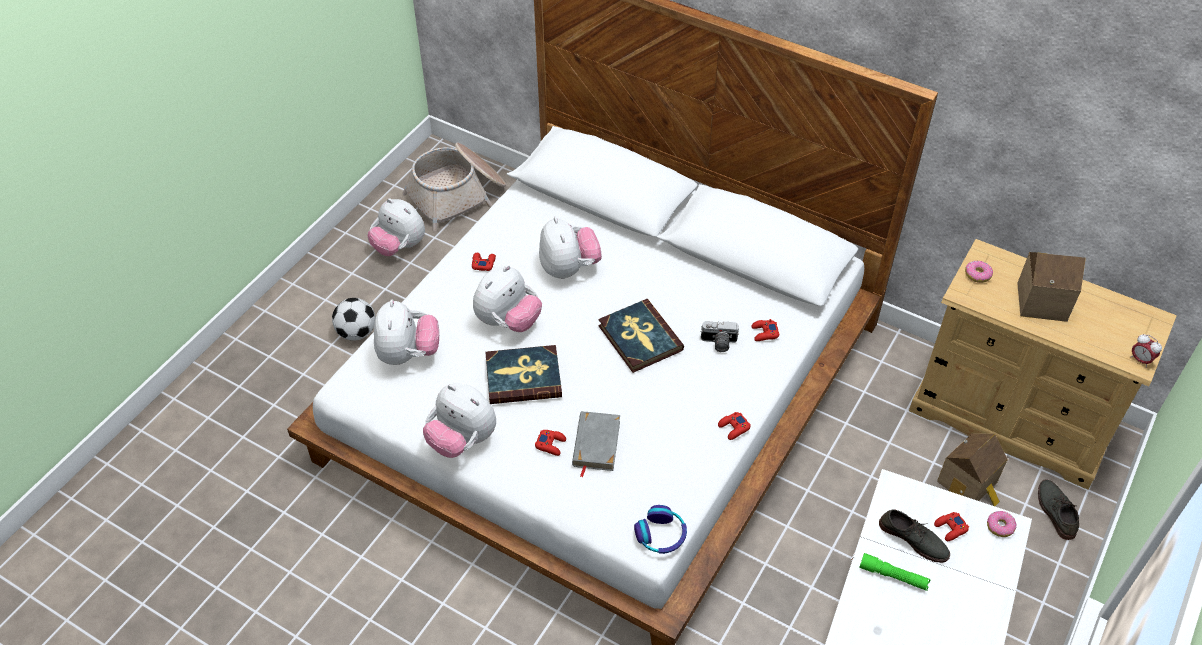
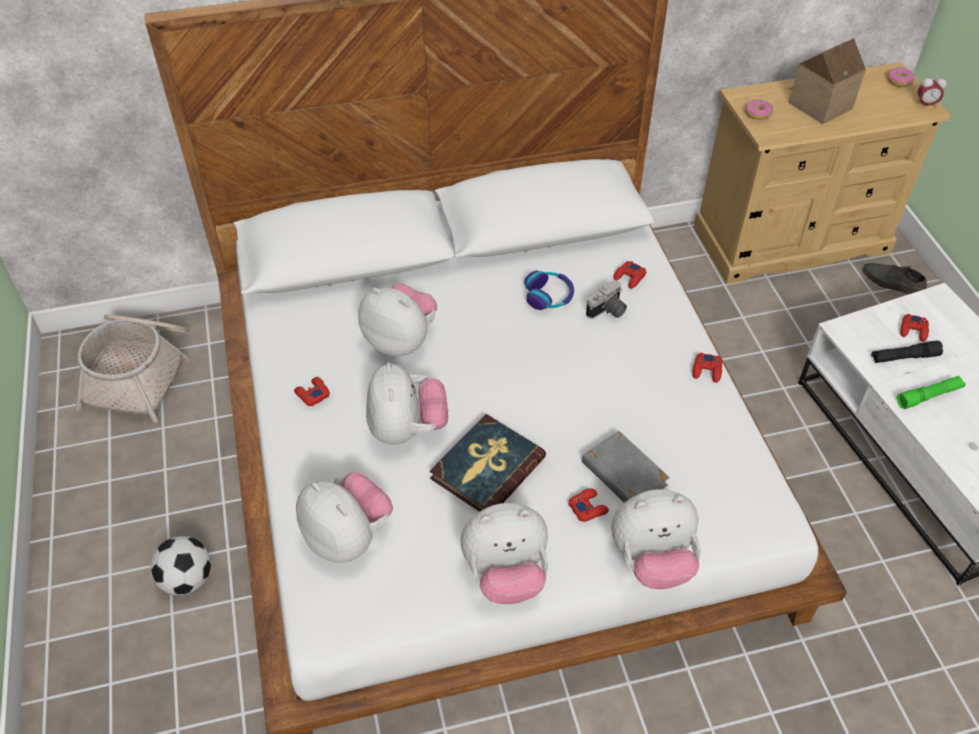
camera: 45 degrees left, 0 degrees up
plush toy [368,198,425,256] -> plush toy moved to [611,489,700,589]
book [598,299,684,373] -> none
headphones [634,505,687,554] -> headphones moved to [524,271,574,310]
grey shoe [879,509,950,563] -> black flashlight [871,341,943,363]
toy house [937,433,1008,506] -> none
donut [987,511,1016,537] -> donut moved to [887,67,915,87]

